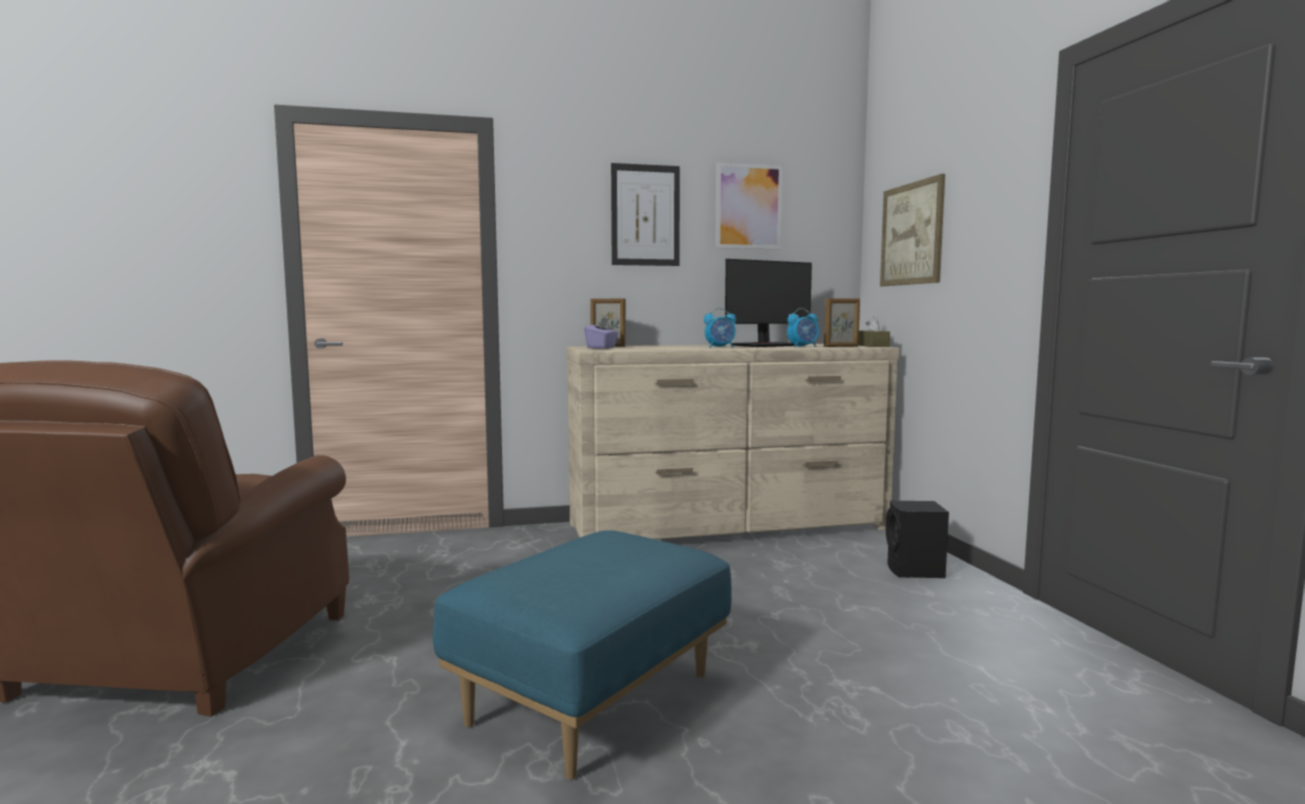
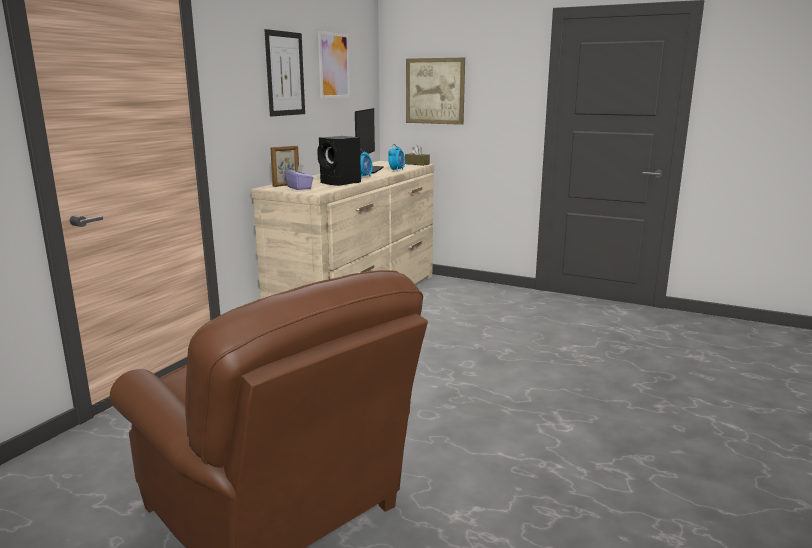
camera: 50 degrees left, 10 degrees up
blue ottoman [433,530,732,780] -> none
picture frame [824,298,860,347] -> none
black speaker [886,500,949,578] -> black speaker moved to [317,136,361,186]

